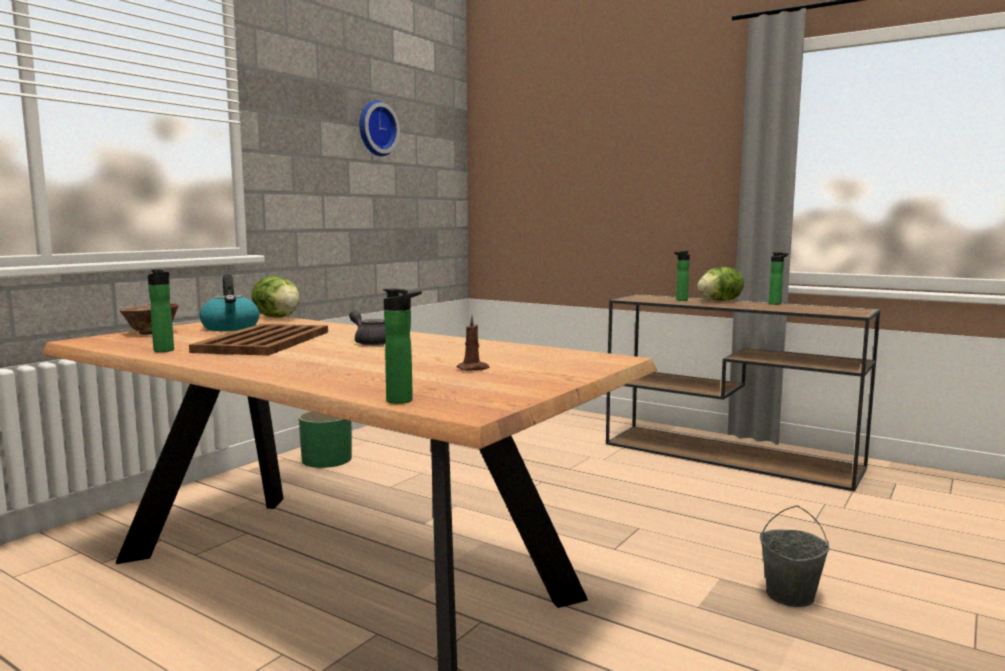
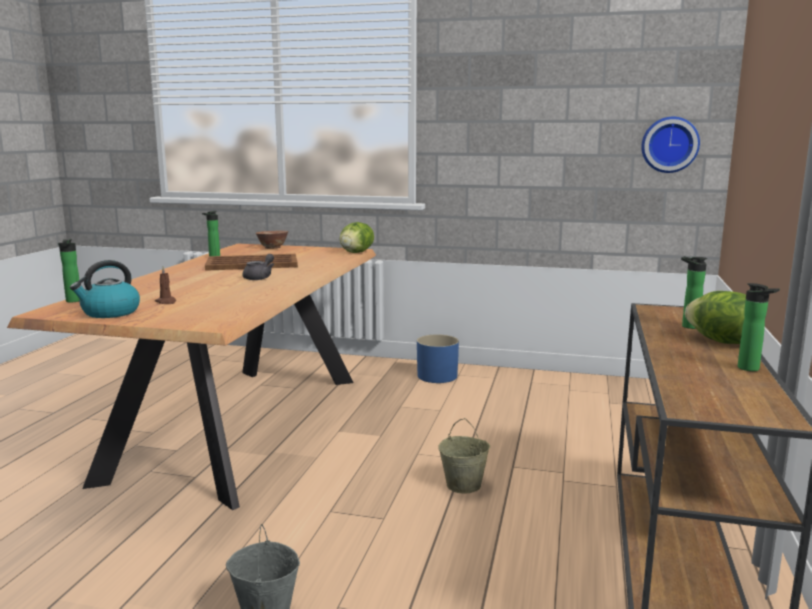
camera: 70 degrees right, 5 degrees up
kettle [199,274,260,331] -> kettle moved to [70,260,140,318]
green planter [299,411,352,468] -> blue planter [417,334,459,383]
wall clock [359,100,400,156] -> wall clock moved to [641,117,700,173]
none -> beige bucket [438,418,490,494]

